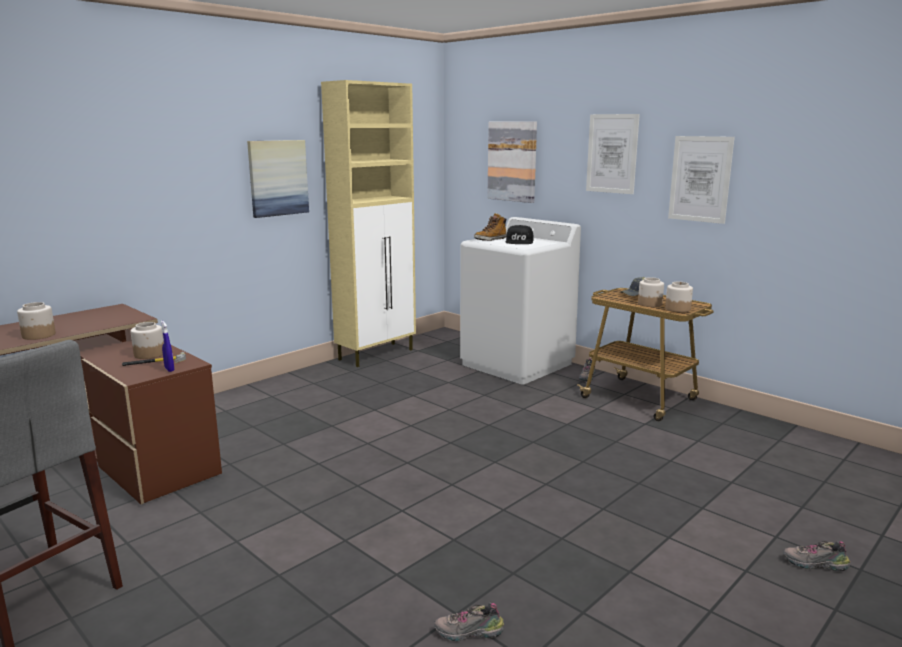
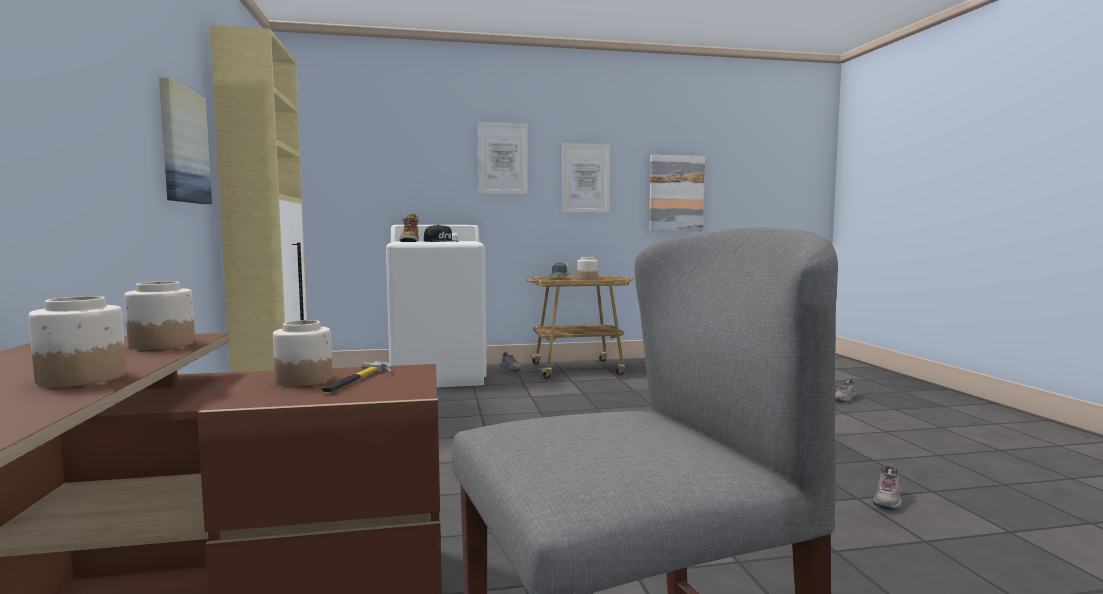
camera: 55 degrees left, 10 degrees down
blue spray bottle [161,321,174,372] -> none
picture [487,121,537,203] -> picture moved to [649,155,705,231]
jar [665,282,693,312] -> jar moved to [124,281,195,350]

